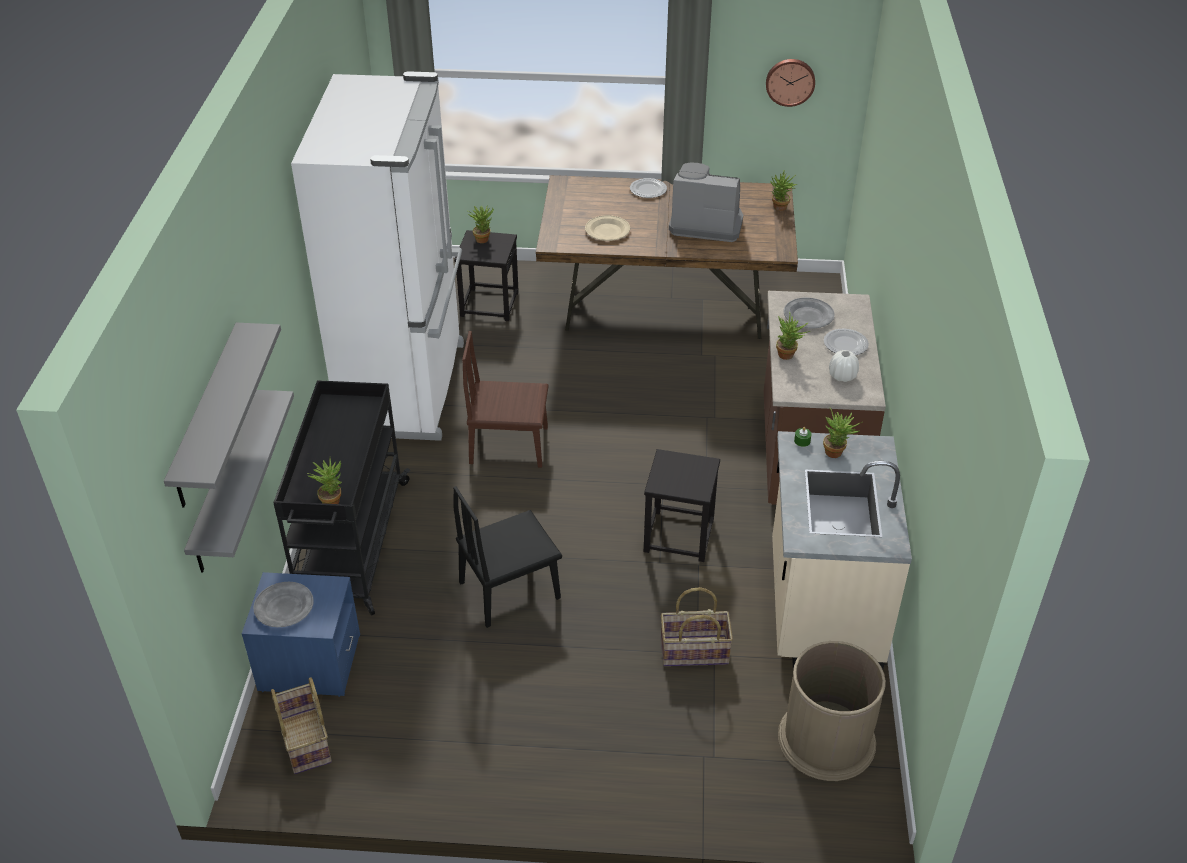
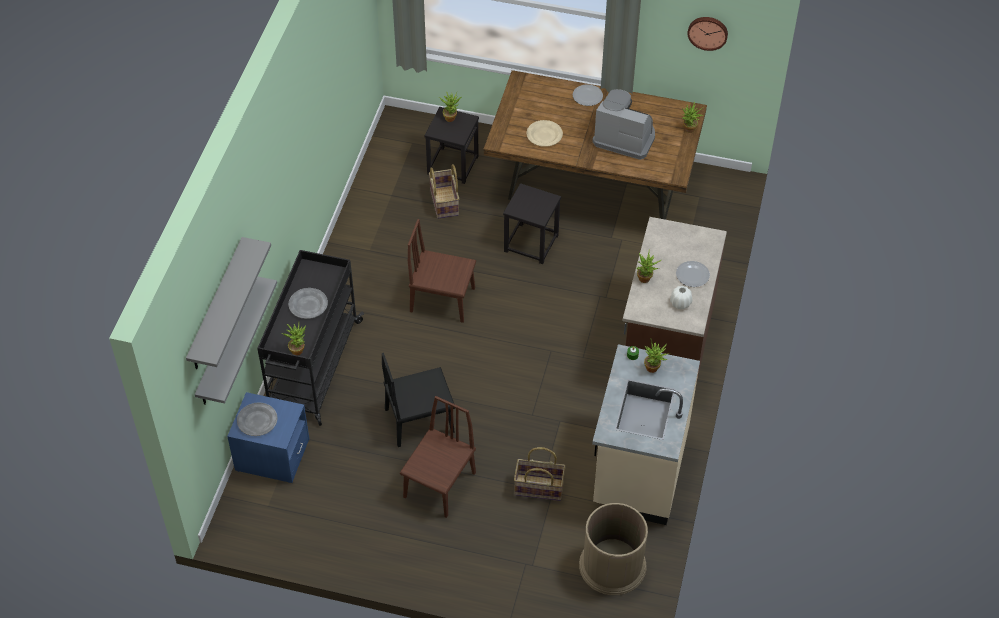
camera: 10 degrees right, 10 degrees up
basket [271,677,332,774] -> basket moved to [429,164,459,219]
white fridge [291,71,464,441] -> none
black stool [644,449,720,562] -> black stool moved to [503,183,561,264]
grey plate [784,298,834,328] -> grey plate moved to [289,288,328,319]
none -> brown chair [400,396,476,518]

